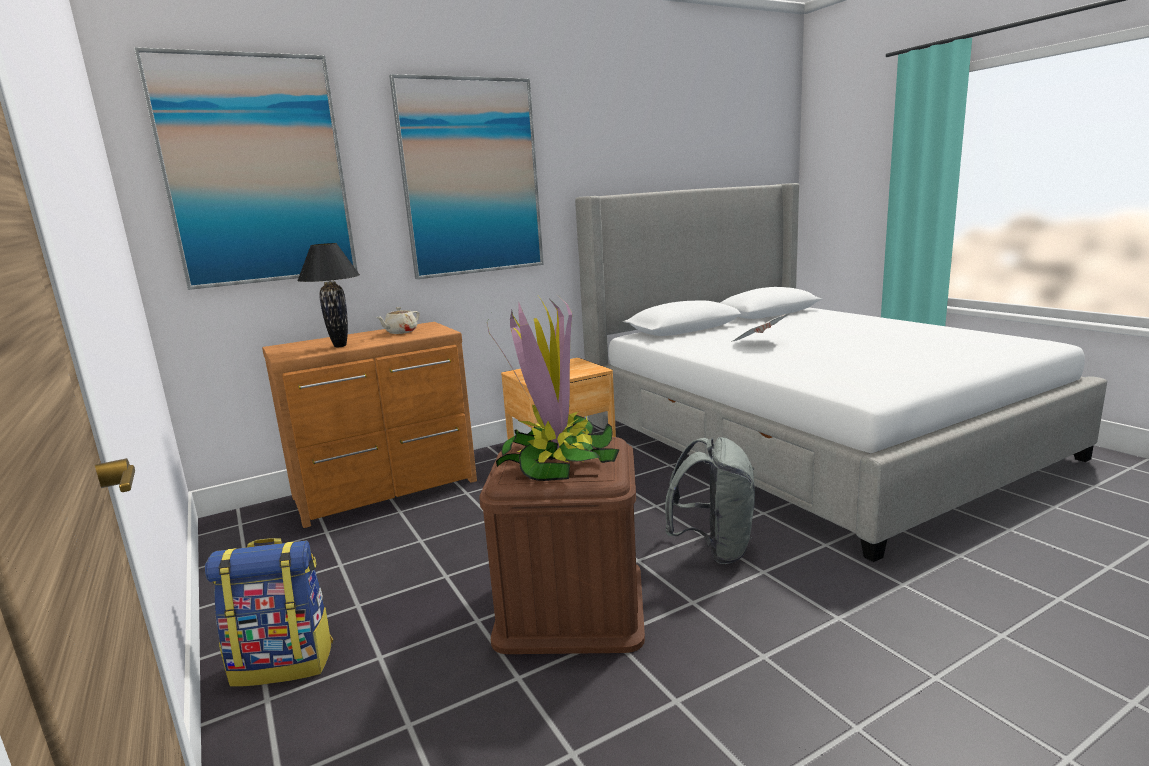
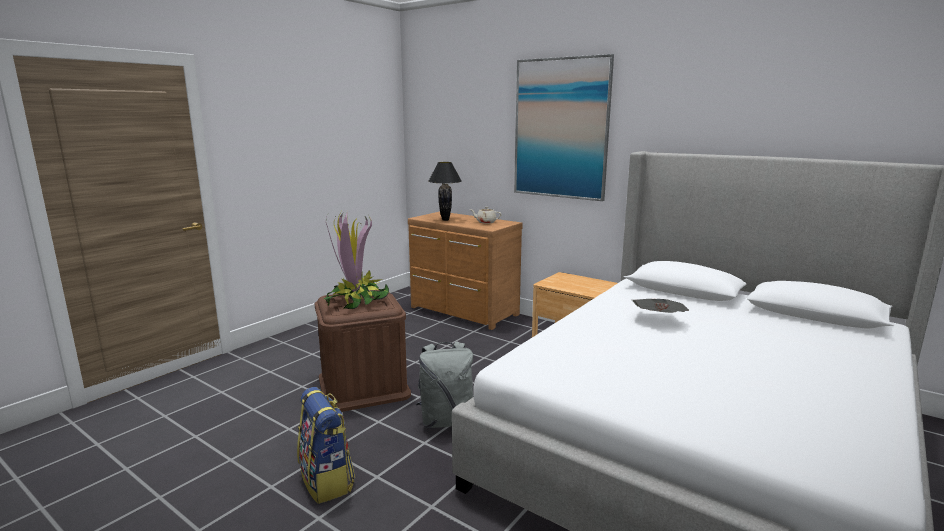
camera: 65 degrees right, 0 degrees up
picture [134,47,358,290] -> none
backpack [205,538,333,686] -> backpack moved to [297,387,355,504]

